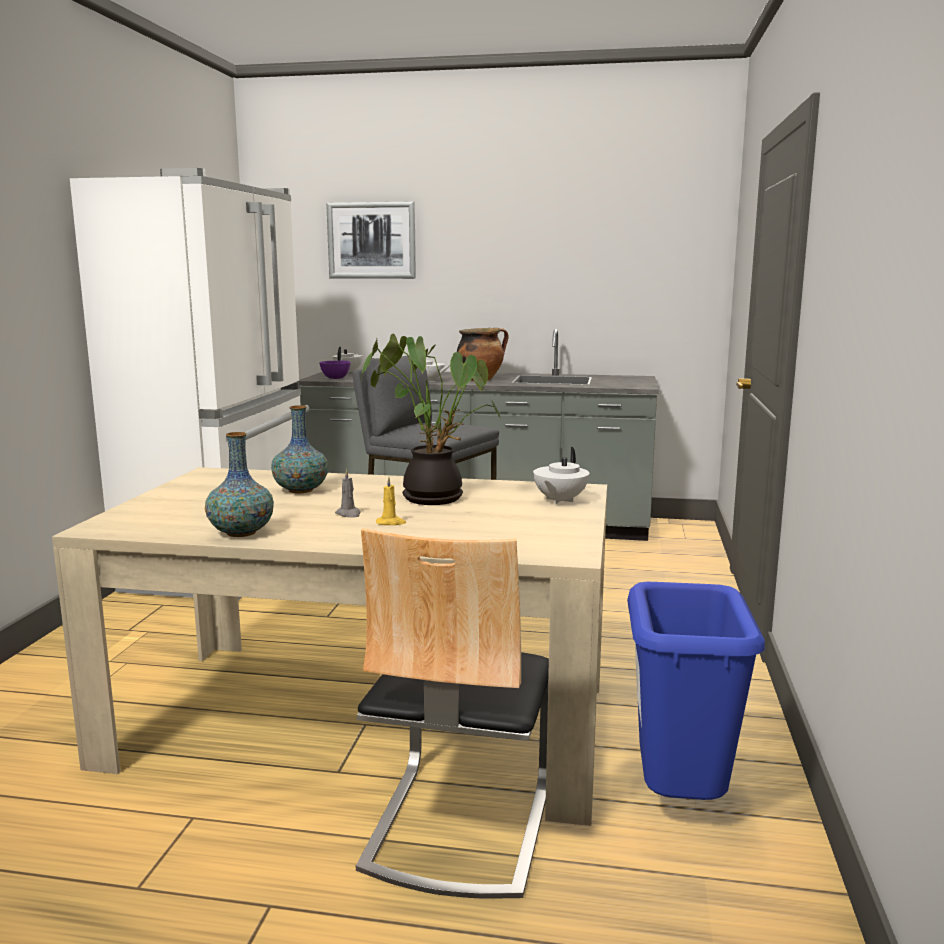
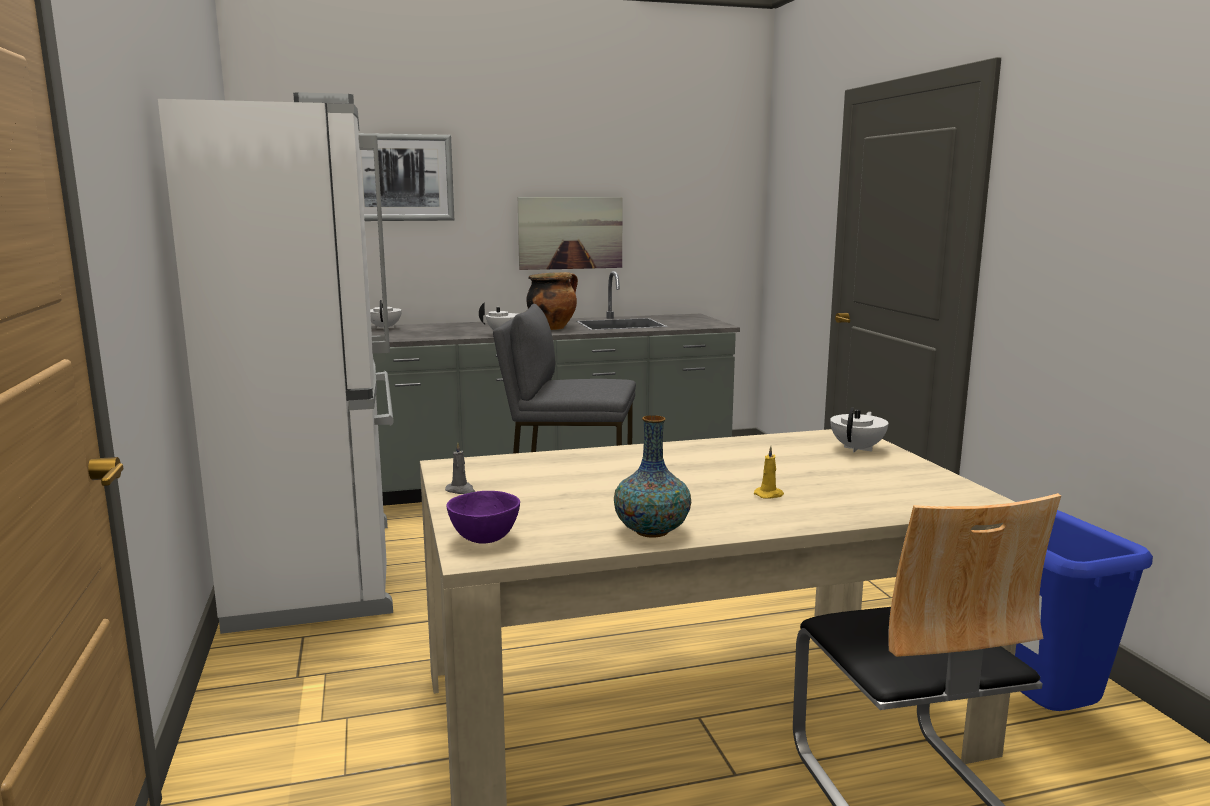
camera: 25 degrees left, 0 degrees up
vase [271,405,328,493] -> none
purple bowl [319,361,351,379] -> purple bowl moved to [446,491,520,544]
grey candle [335,469,361,518] -> grey candle moved to [445,442,475,494]
potted plant [361,334,501,505] -> none
white teapot [533,447,590,504] -> white teapot turned 150 degrees counterclockwise [830,407,888,452]
none -> picture [518,197,623,270]

